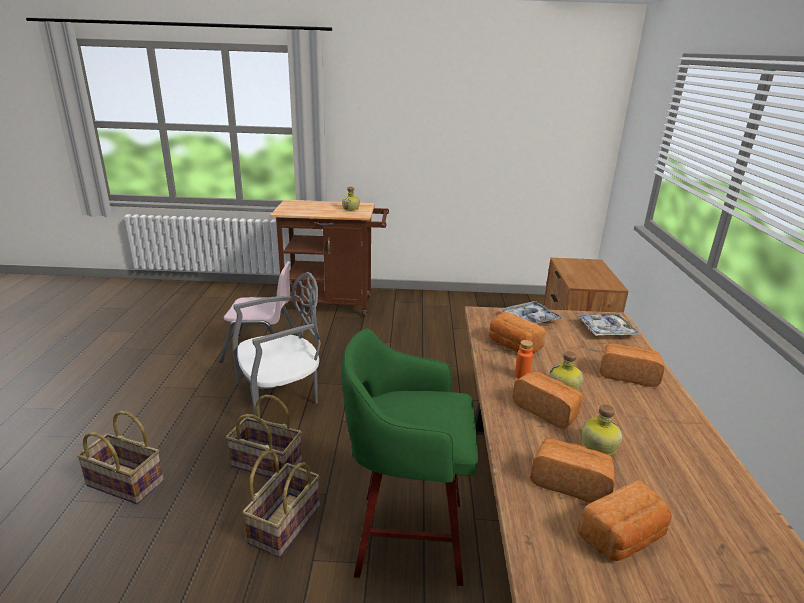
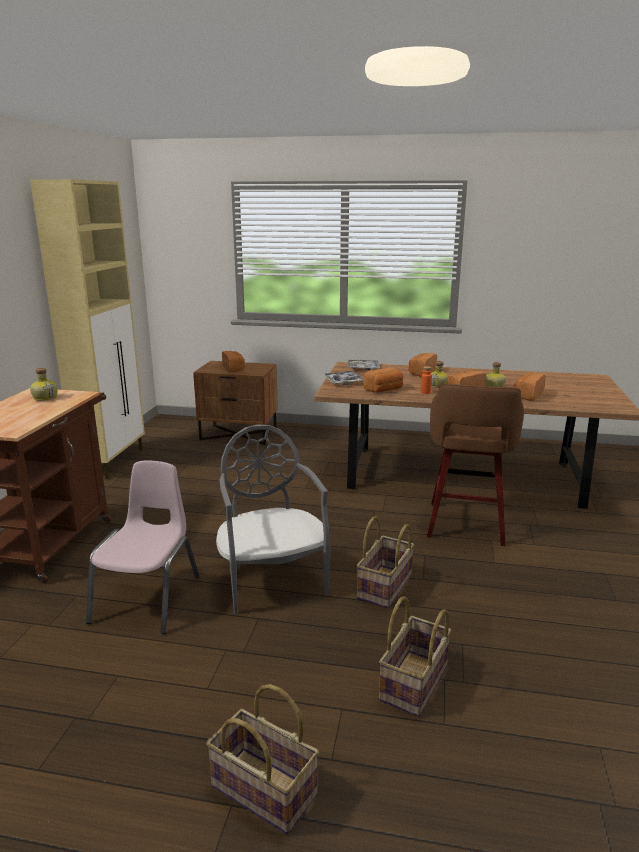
camera: 80 degrees left, 5 degrees down
basket [242,451,320,558] -> basket moved to [206,684,319,834]
green stool [342,328,478,586] -> brown stool [427,383,524,546]
bread [578,480,672,561] -> bread moved to [222,351,245,373]
none -> beige cabinet [30,179,145,479]

